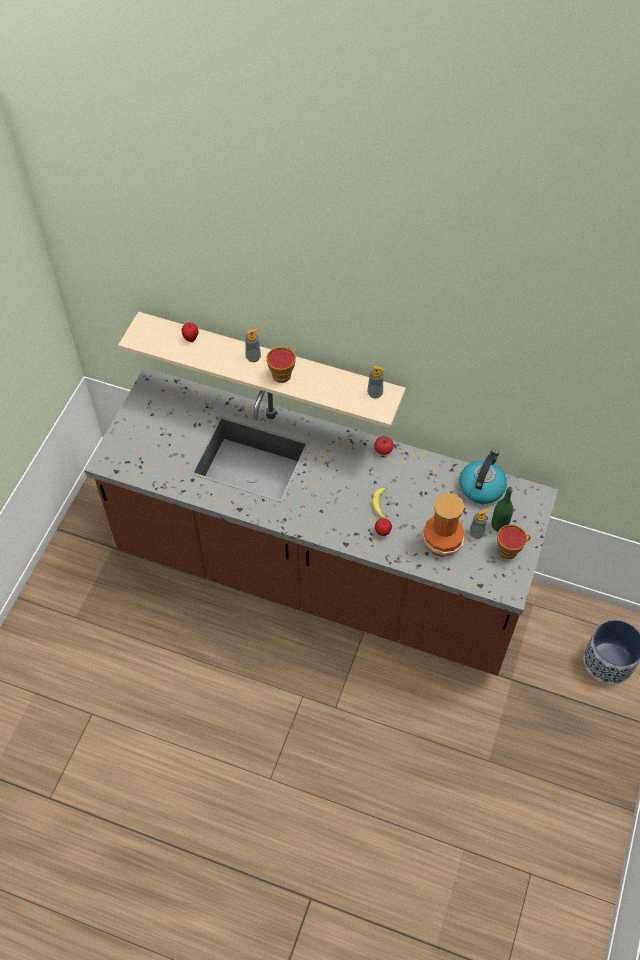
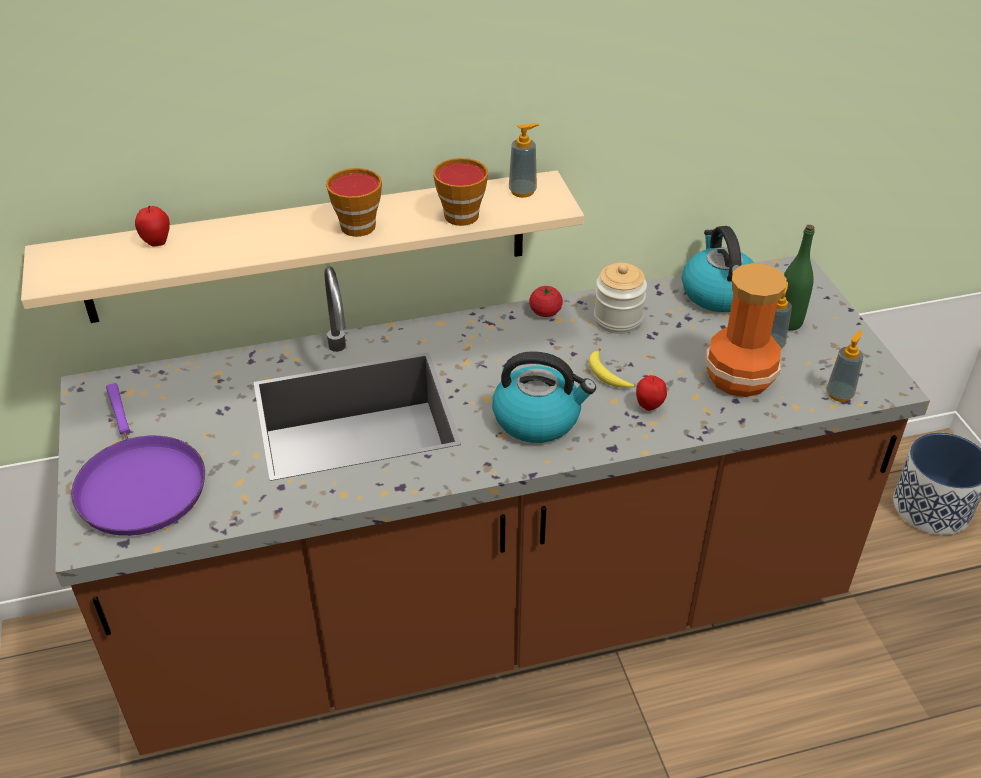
camera: 35 degrees left, 15 degrees down
soap dispenser [245,328,261,362] -> soap dispenser moved to [826,330,864,402]
cup [497,524,531,559] -> cup moved to [433,158,488,226]
none -> purple frying pan [71,383,205,536]
none -> kettle [492,351,596,443]
none -> jar [594,263,647,334]

